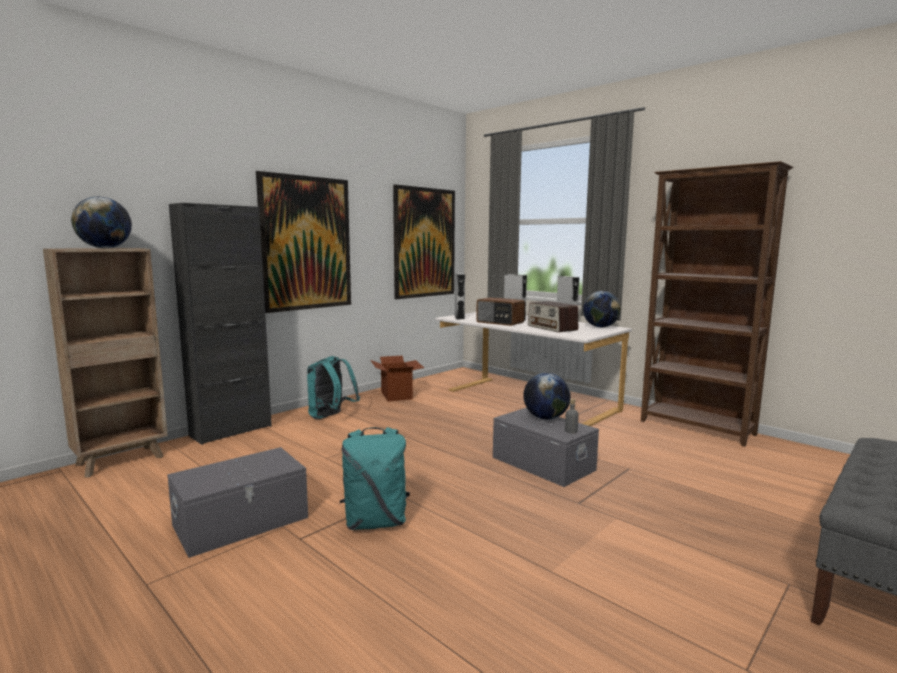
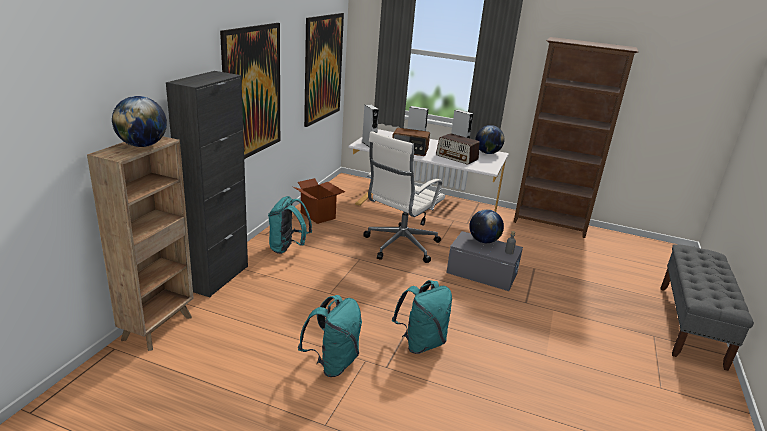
camera: 25 degrees left, 15 degrees up
grey storage box [167,447,308,558] -> turquoise backpack [298,295,362,377]
none -> white office chair [363,131,445,263]

